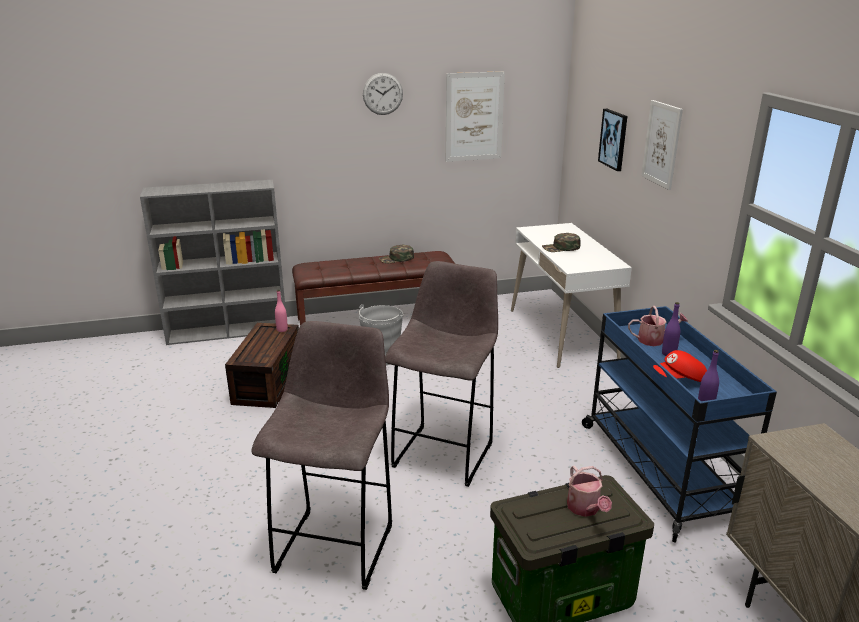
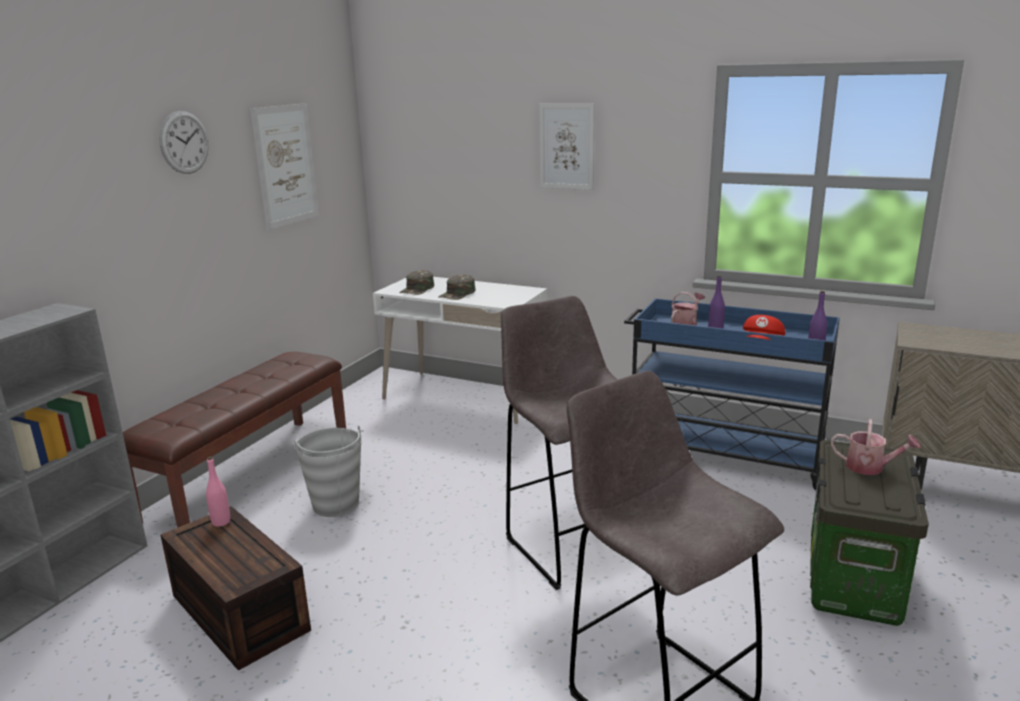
camera: 50 degrees left, 5 degrees down
green cap [379,245,414,263] -> green cap moved to [399,270,434,295]
picture [598,109,627,171] -> none

